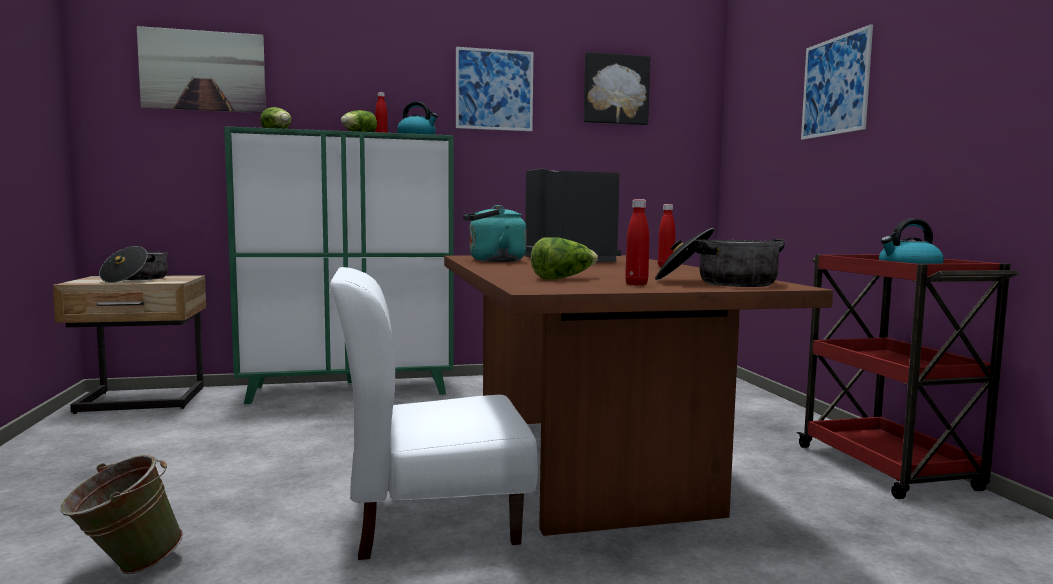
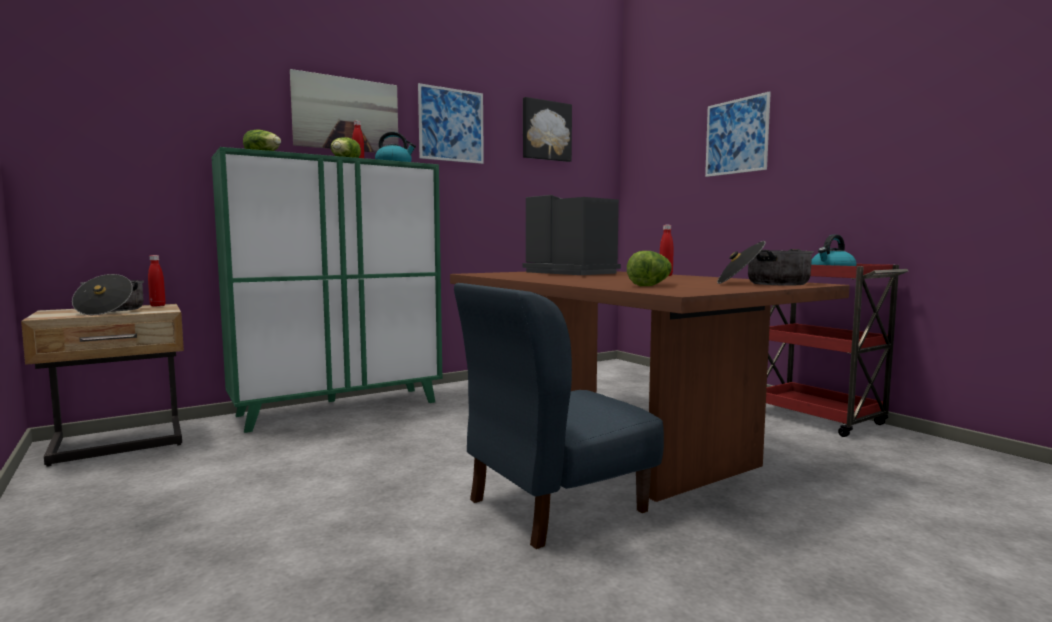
camera: 20 degrees left, 0 degrees up
green bucket [60,455,183,574] -> none
picture [137,26,266,113] -> picture moved to [290,69,399,153]
white chair [330,267,538,560] -> blue chair [454,283,664,549]
turquoise kettle [463,205,526,262] -> none
red bottle [625,199,649,285] -> red bottle moved to [148,255,166,307]

